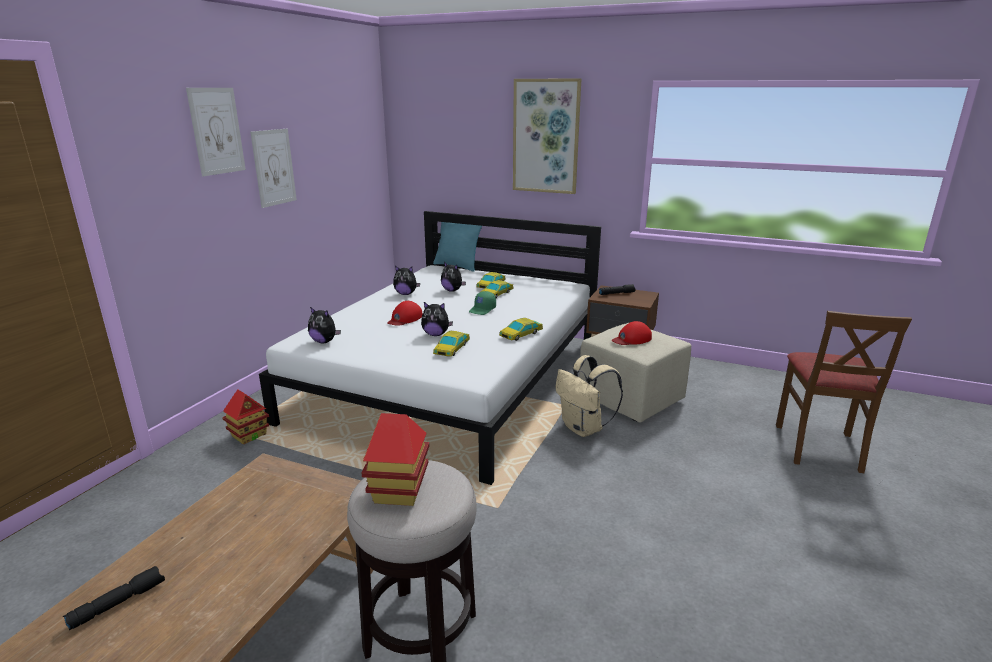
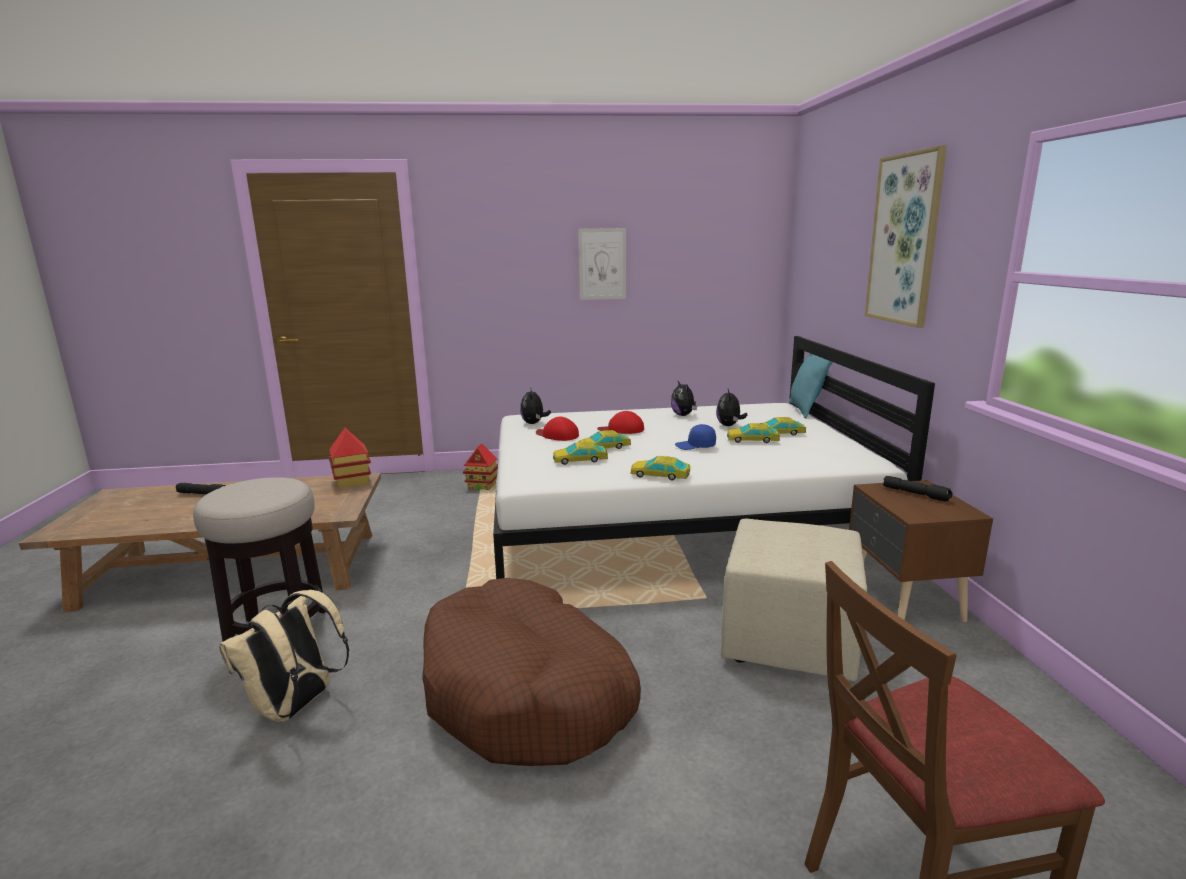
camera: 60 degrees right, 5 degrees down
picture [186,88,246,176] -> none
toy house [362,413,430,506] -> toy house moved to [329,428,371,488]
plush toy [421,302,453,336] -> toy car [579,430,631,449]
green cap [469,291,496,315] -> blue cap [675,424,716,450]
beige backpack [556,355,623,437] -> beige backpack moved to [219,590,349,722]
red cap [612,321,652,345] -> red cap moved to [536,417,579,441]
none -> brown dog bed [422,578,641,766]

